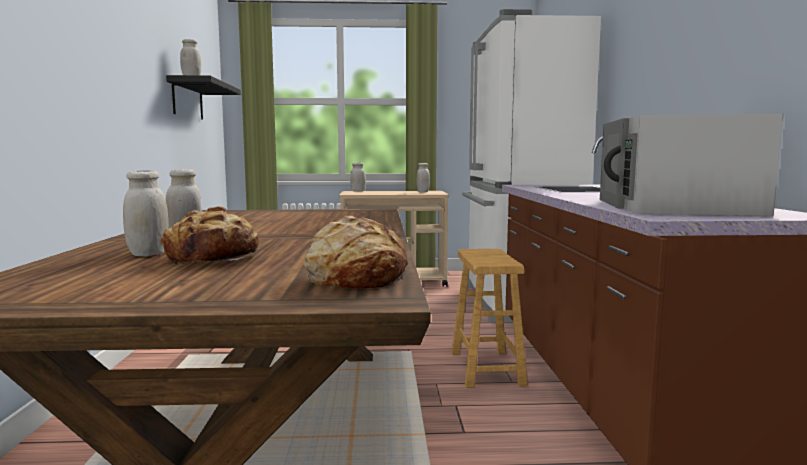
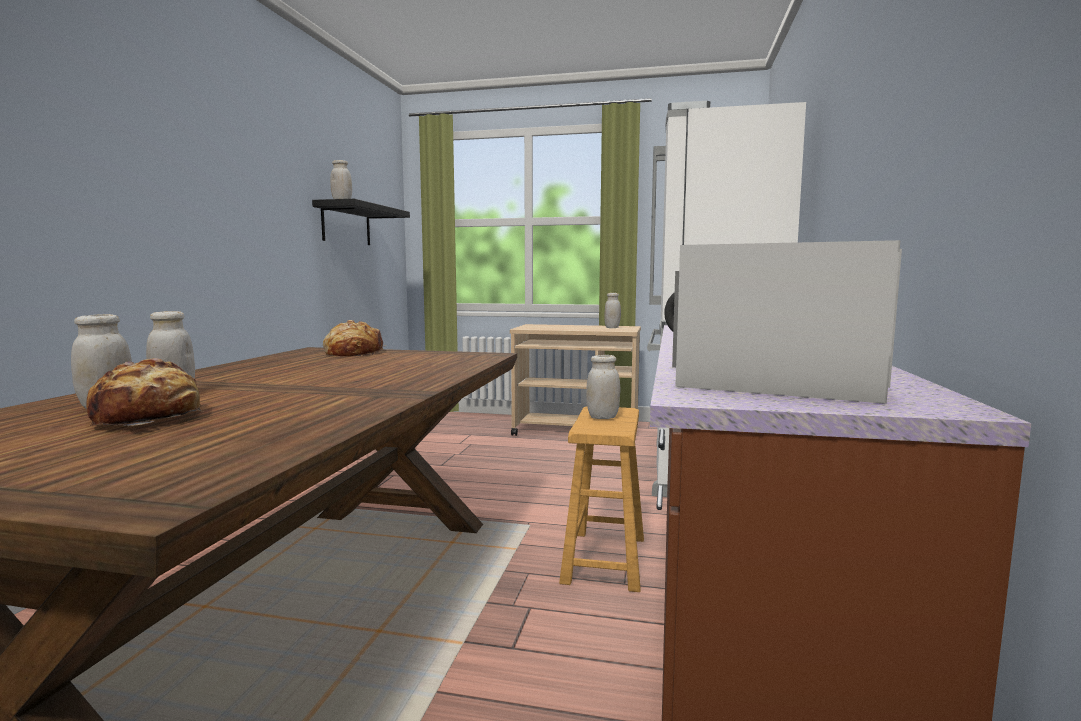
camera: 15 degrees right, 0 degrees up
bread [304,216,408,288] -> bread moved to [323,320,386,357]
white jar [350,162,366,192] -> white jar moved to [586,355,620,419]

